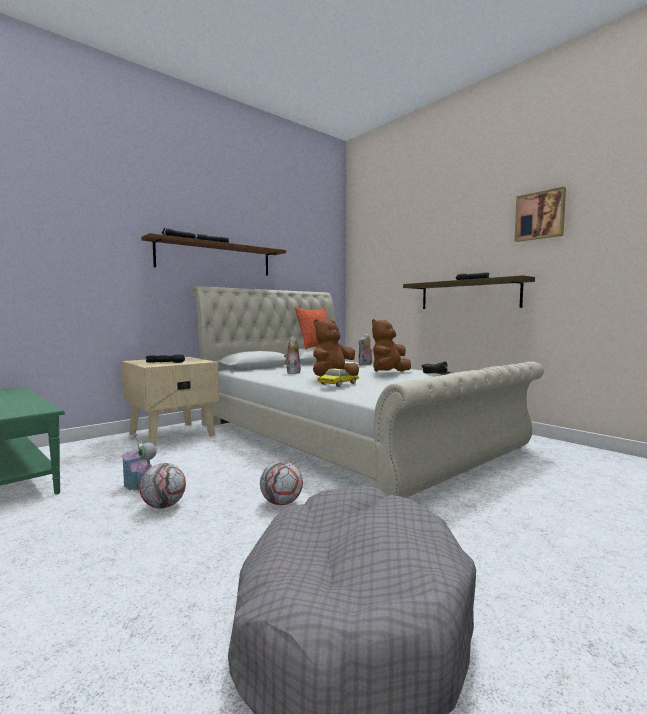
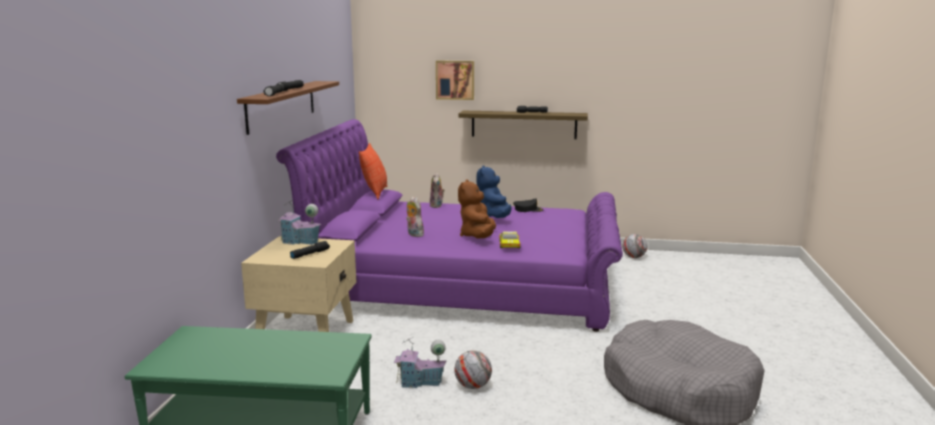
camera: 40 degrees left, 10 degrees up
beige bed [192,286,544,498] -> purple bed [276,119,623,332]
football [260,461,303,505] -> football moved to [623,234,647,258]
brown plush toy [372,319,411,372] -> blue plush toy [476,165,512,218]
picture [515,186,566,242] -> picture moved to [436,61,474,100]
none -> toy house [277,200,321,245]

